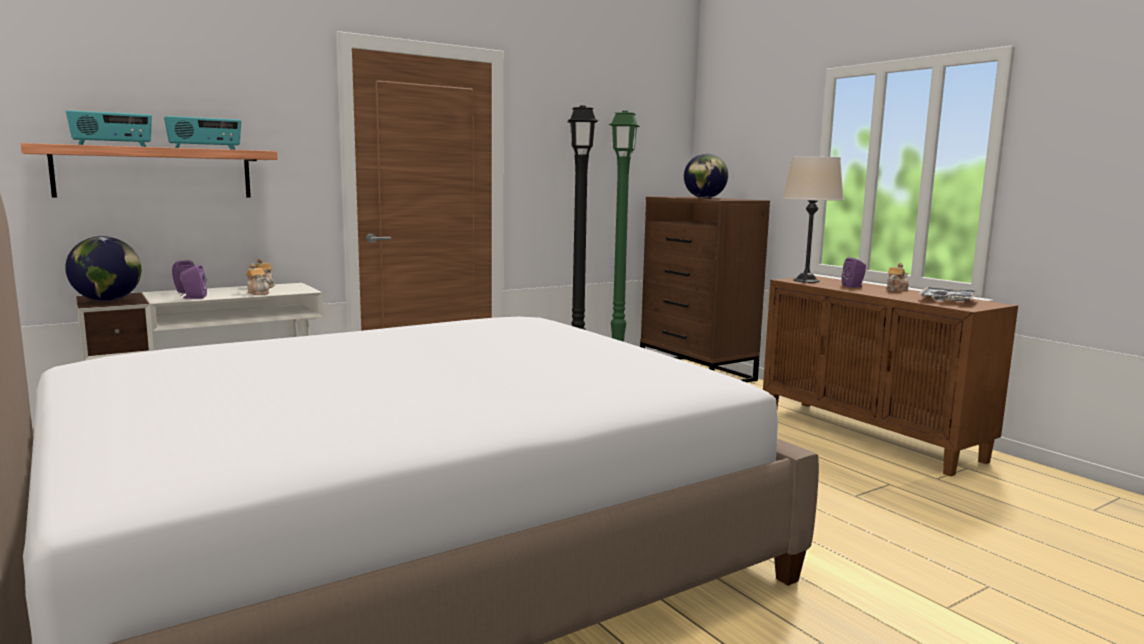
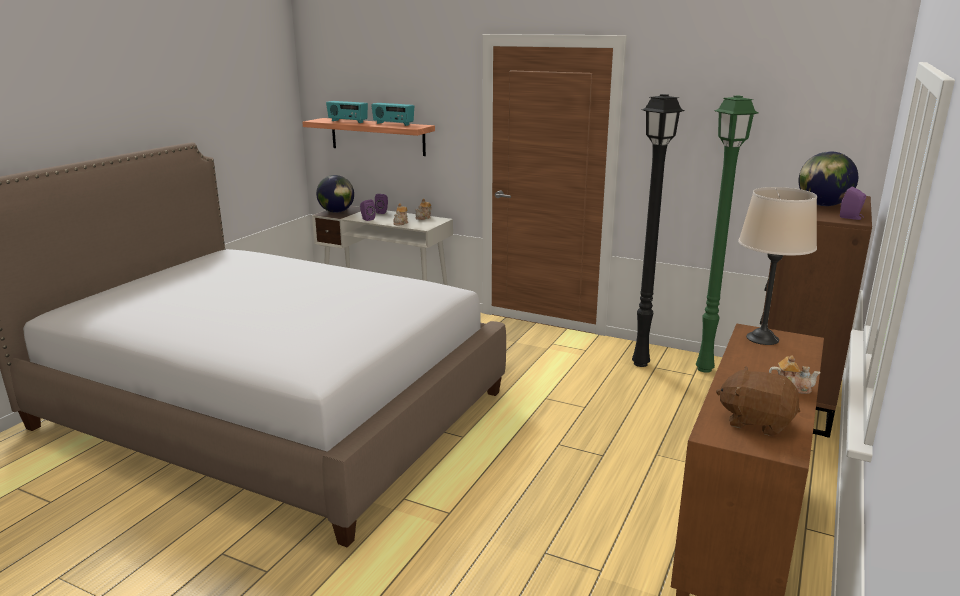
camera: 60 degrees right, 10 degrees up
purple speaker [842,258,866,288] -> purple speaker moved to [840,187,866,220]
tray [918,287,980,301] -> brown plush toy [716,366,800,436]

